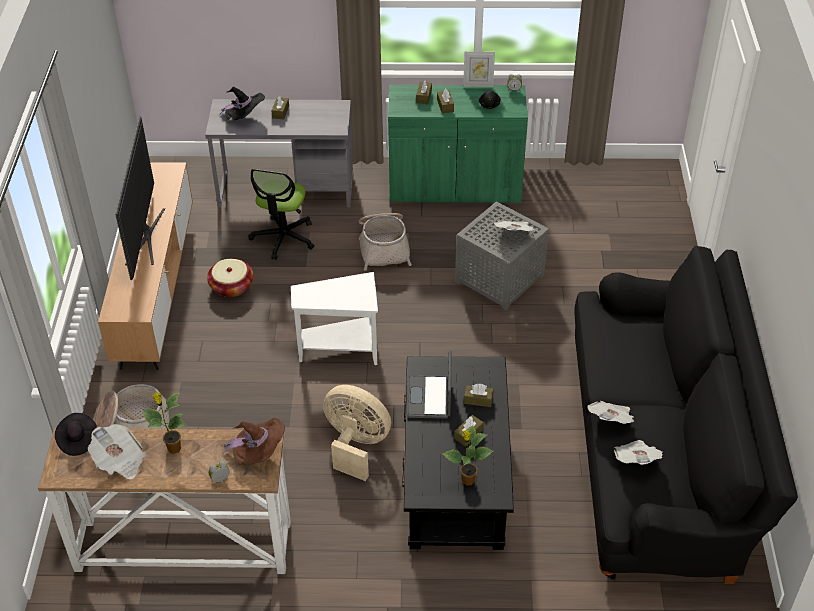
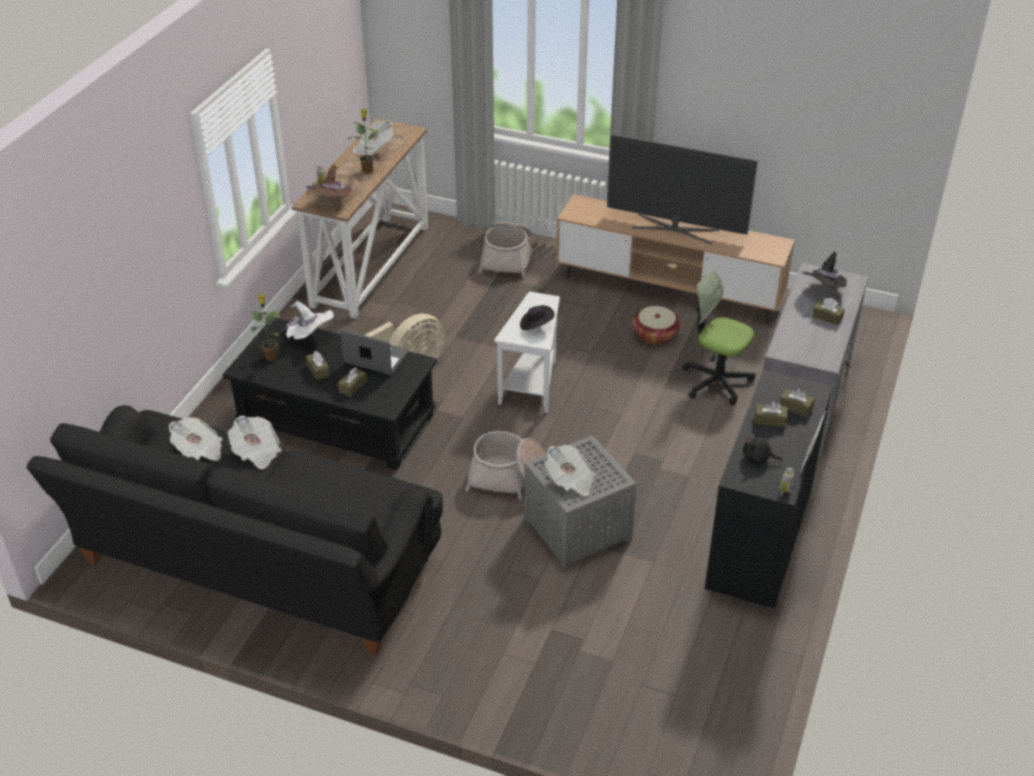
camera: 110 degrees right, 5 degrees down
black hat [55,413,97,456] -> black hat moved to [520,305,555,330]
basket [359,213,412,271] -> basket moved to [465,431,551,500]
green cabinet [388,85,528,203] -> black cabinet [705,370,833,610]
none -> white hat [281,301,334,339]

